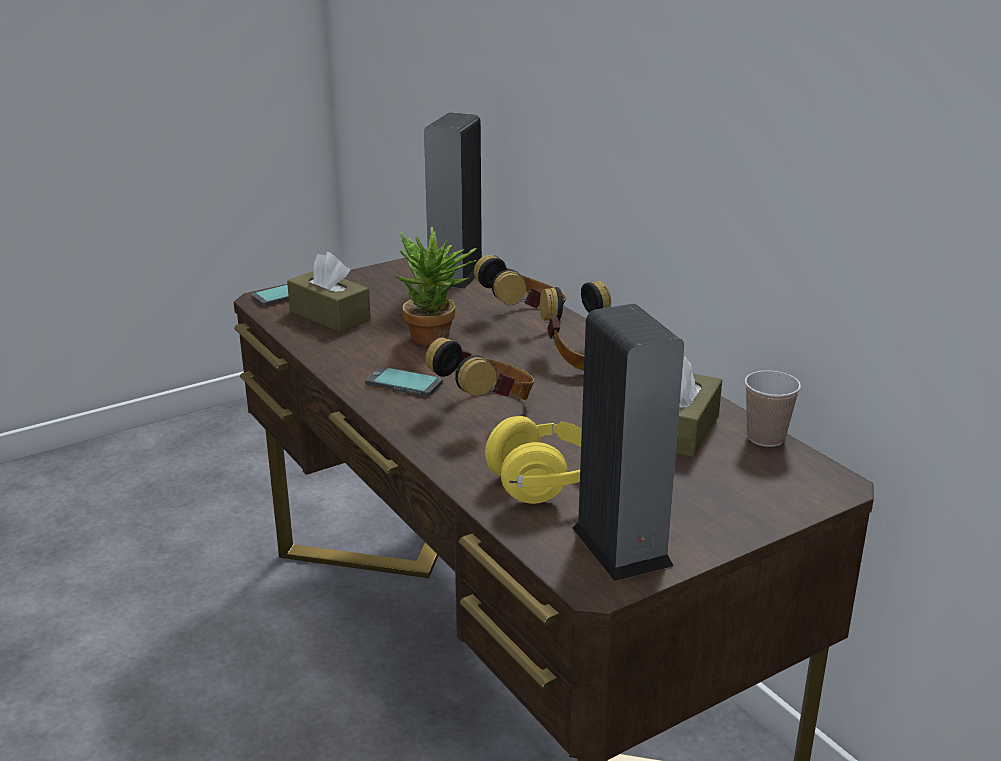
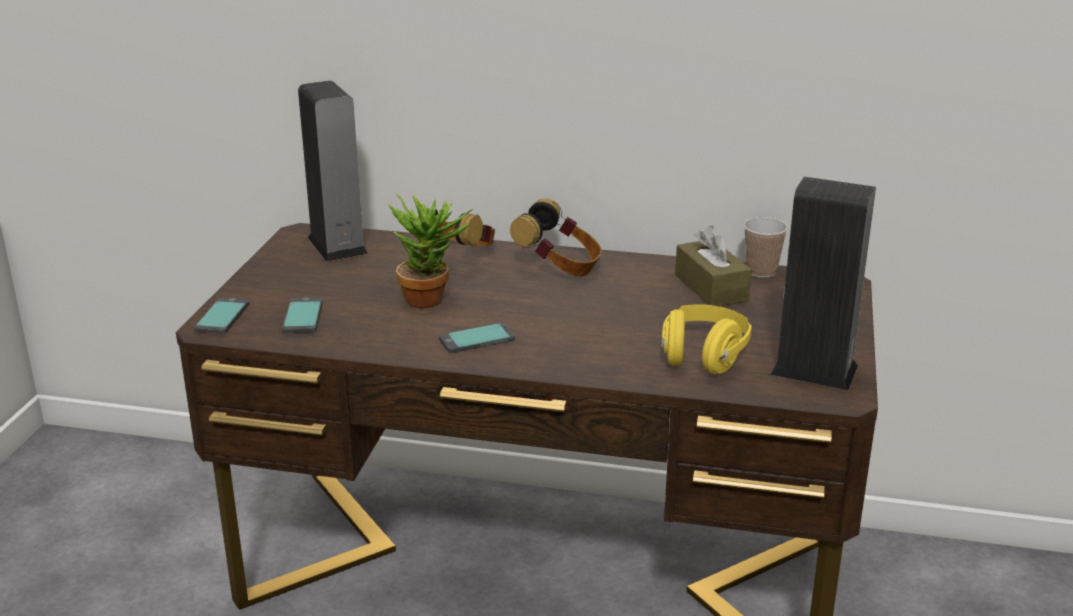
camera: 45 degrees left, 0 degrees up
brown tissue box [287,252,371,332] -> phone [282,298,323,333]
headphones [425,337,534,400] -> none

